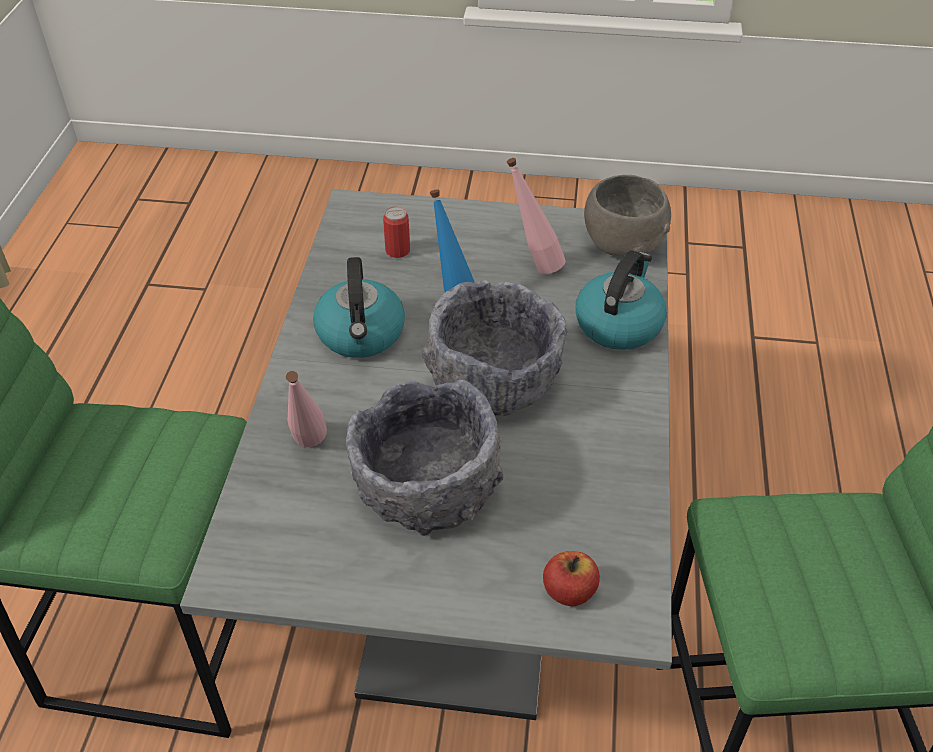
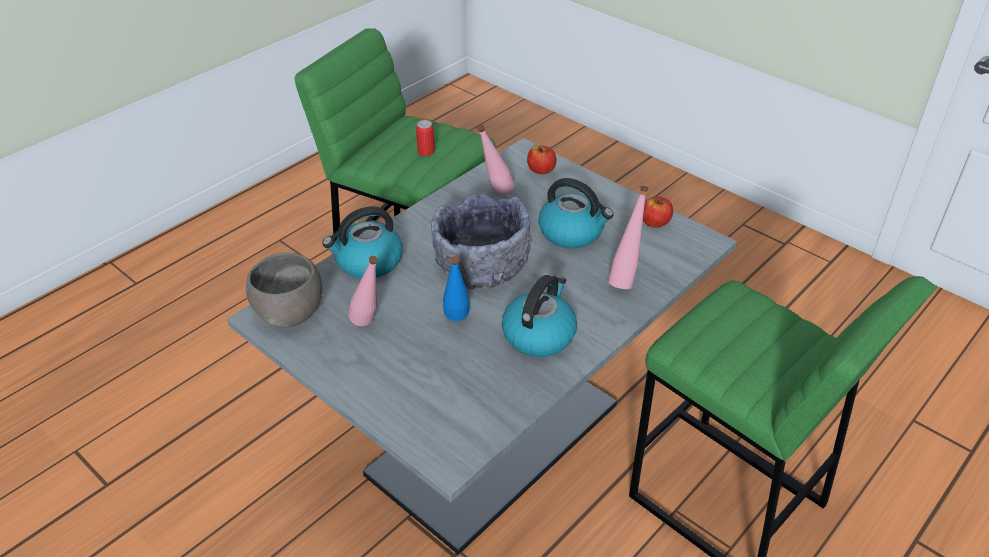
camera: 145 degrees left, 5 degrees down
grey bowl [346,379,503,536] -> kettle [538,178,613,249]
can [383,206,410,258] -> can moved to [416,120,435,156]
none -> pink bottle [477,125,514,195]
none -> apple [643,197,673,228]

